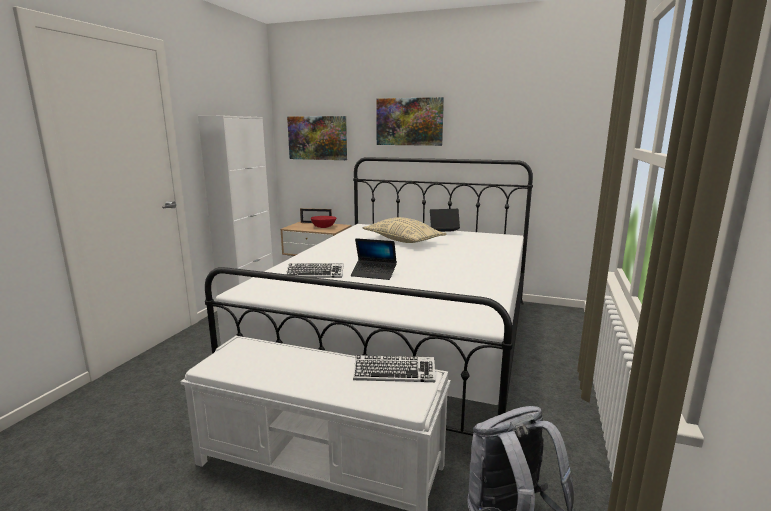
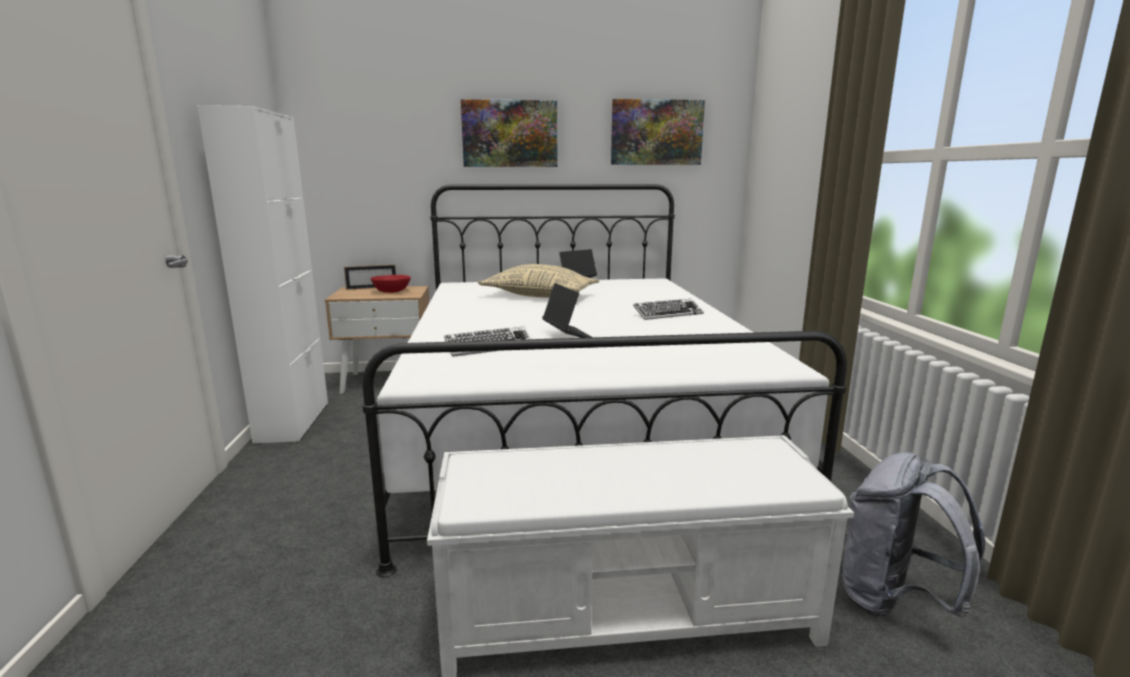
camera: 25 degrees left, 0 degrees up
picture [287,116,347,160] -> picture moved to [611,99,705,165]
laptop [351,238,397,280] -> laptop turned 105 degrees counterclockwise [542,283,592,338]
keyboard [353,355,435,382] -> keyboard moved to [633,299,704,320]

